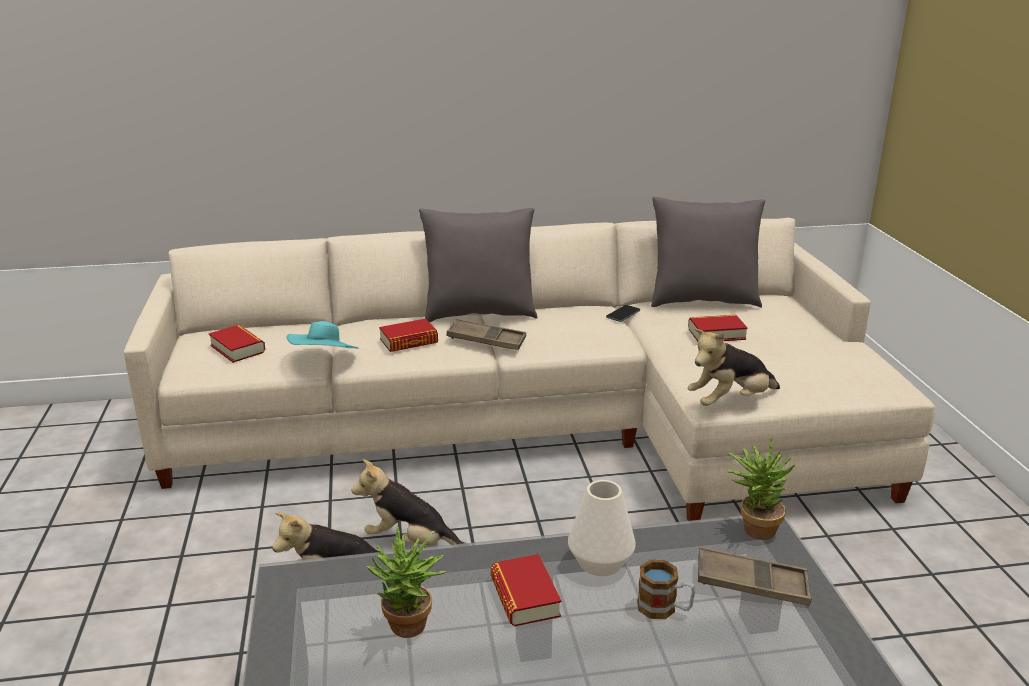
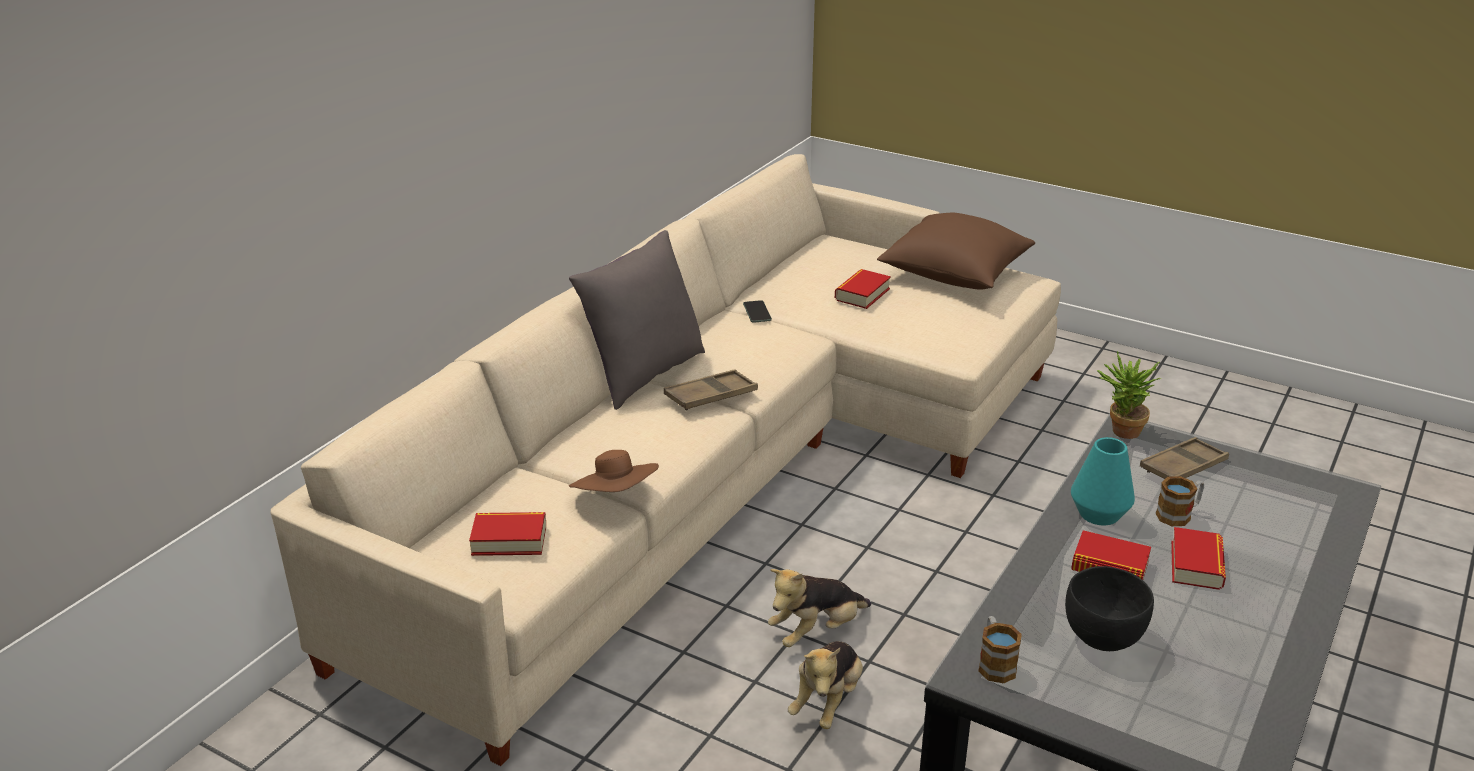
camera: 50 degrees left, 5 degrees up
turquoise hat [286,321,359,349] -> brown hat [569,450,659,492]
potted plant [366,526,447,638] -> black bowl [1065,566,1154,651]
book [379,319,438,352] -> book moved to [1171,527,1226,590]
white vase [568,480,636,576] -> turquoise vase [1071,437,1135,525]
grey pillow [651,197,766,308] -> none
plush toy [687,329,780,406] -> none
none -> brown pillow [877,213,1035,290]
none -> mug [978,616,1022,684]

